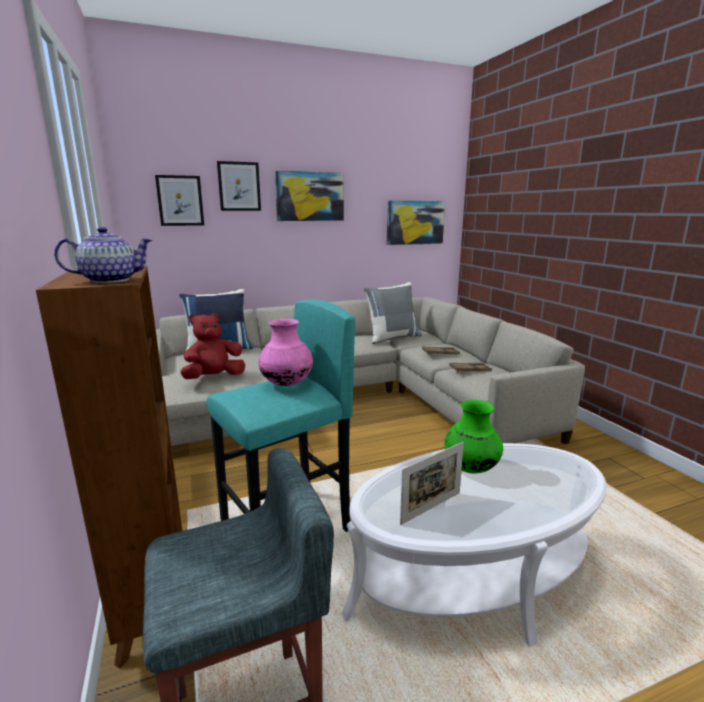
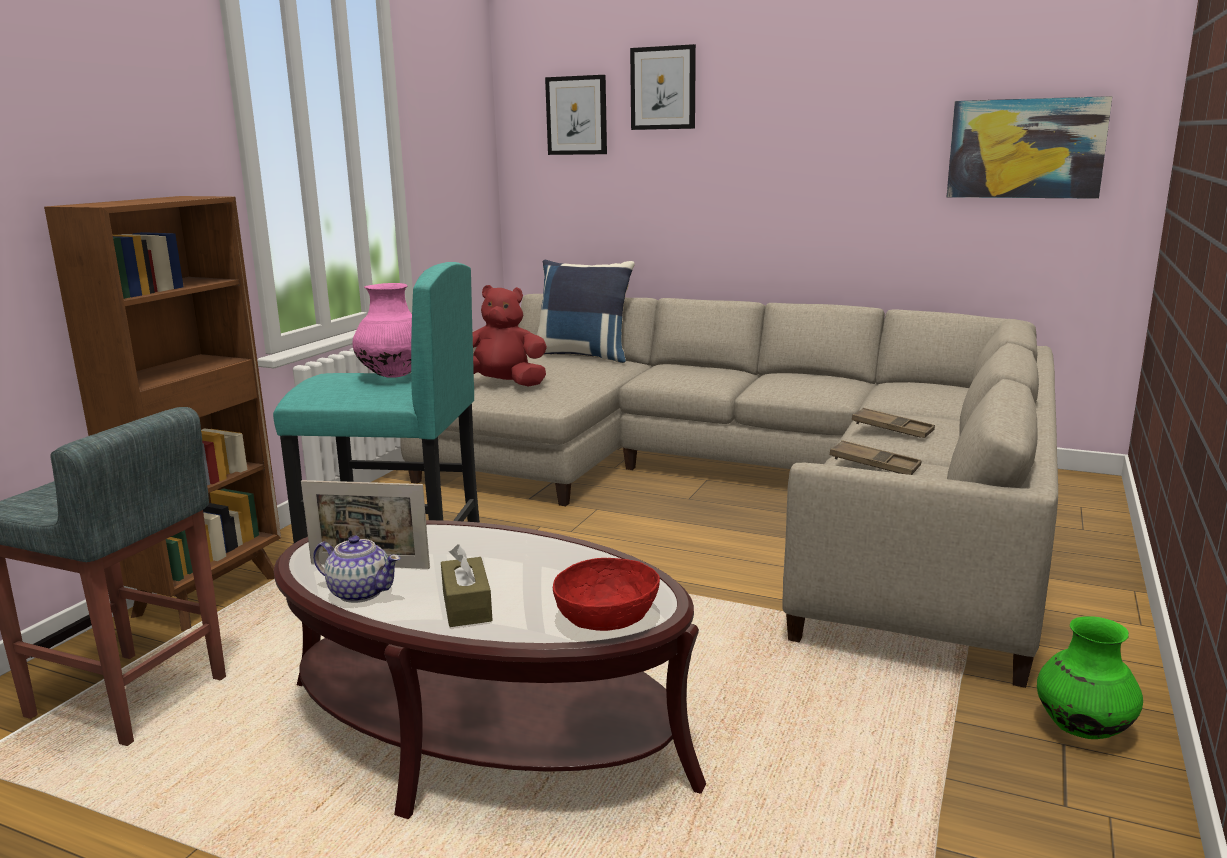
camera: 45 degrees right, 0 degrees up
teapot [54,227,152,283] -> teapot moved to [313,535,401,603]
picture [275,171,344,221] -> none
white coffee table [342,443,607,647] -> brown coffee table [274,520,706,819]
grey pillow [364,282,422,344] -> none
green vase [444,400,503,474] -> green vase moved to [1037,616,1143,739]
none -> brown tissue box [441,544,493,627]
none -> red bowl [553,558,660,631]

